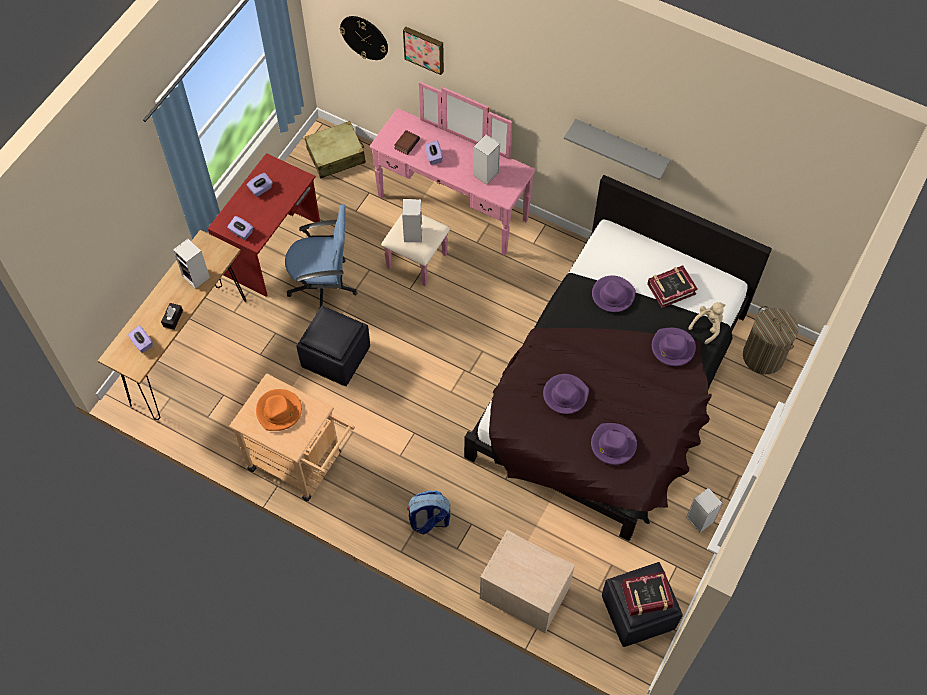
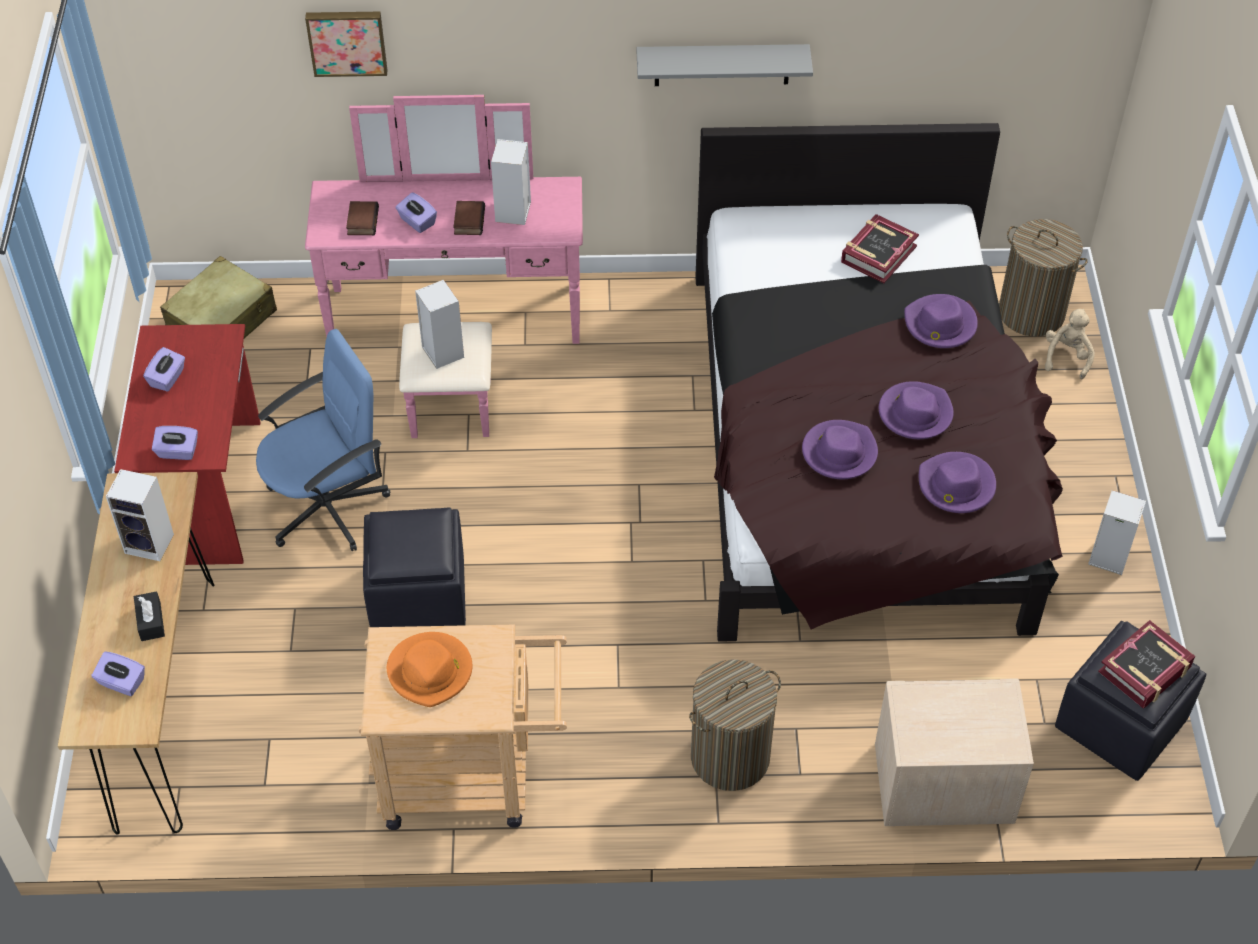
camera: 30 degrees left, 10 degrees down
wall clock [340,16,388,60] -> none
backpack [407,490,450,535] -> laundry basket [689,660,781,791]
purple hat [592,275,636,312] -> purple hat moved to [879,381,954,439]
beige plush toy [688,302,725,344] -> beige plush toy moved to [1045,309,1095,379]
none -> book [453,201,485,235]

